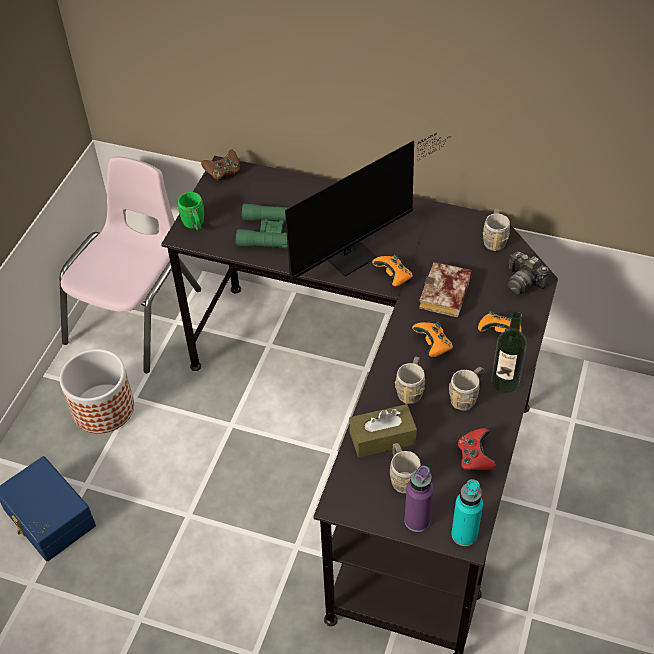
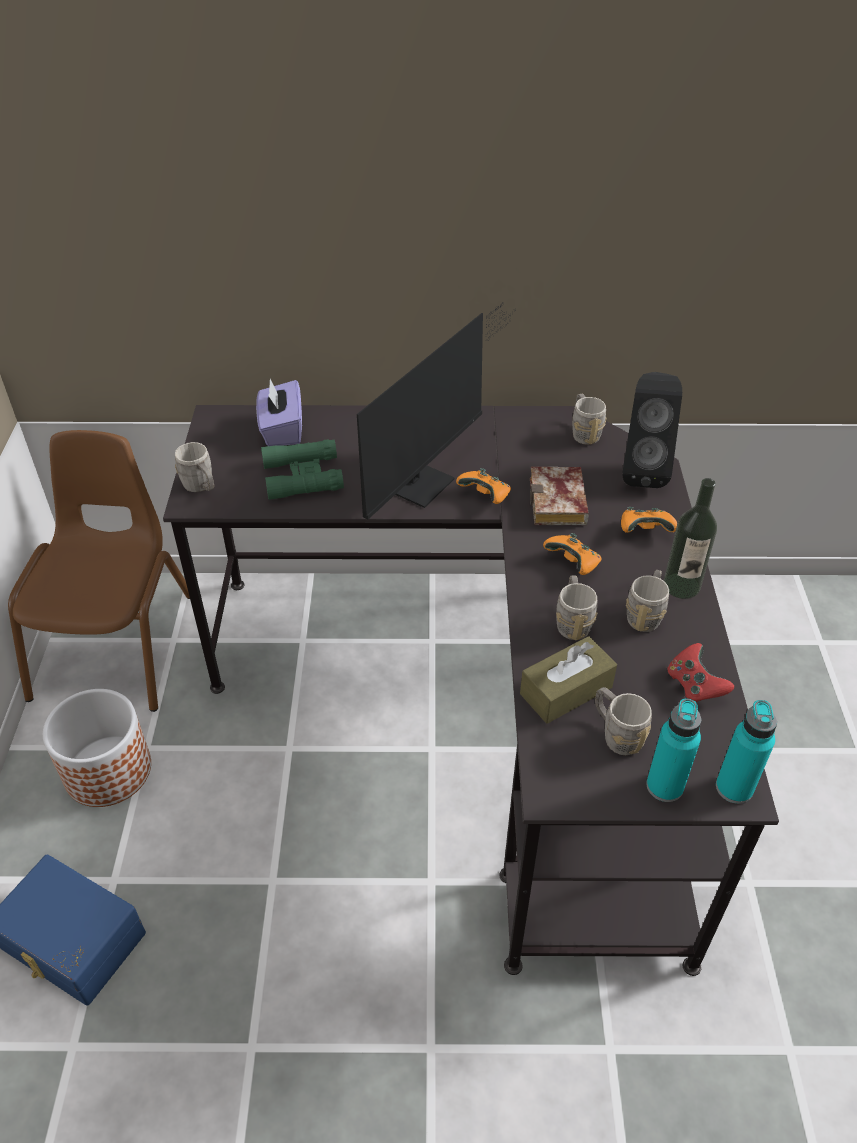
camera: 20 degrees left, 5 degrees down
pink chair [60,156,201,373] -> brown chair [8,430,190,712]
green mug [178,192,204,231] -> grey mug [175,442,214,492]
brown game controller [201,149,240,181] -> none
purple bottle [404,465,434,532] -> turquoise bottle [646,698,702,802]
camera [508,251,550,295] -> black speaker [622,372,682,488]
none -> purple tissue box [256,379,302,446]

